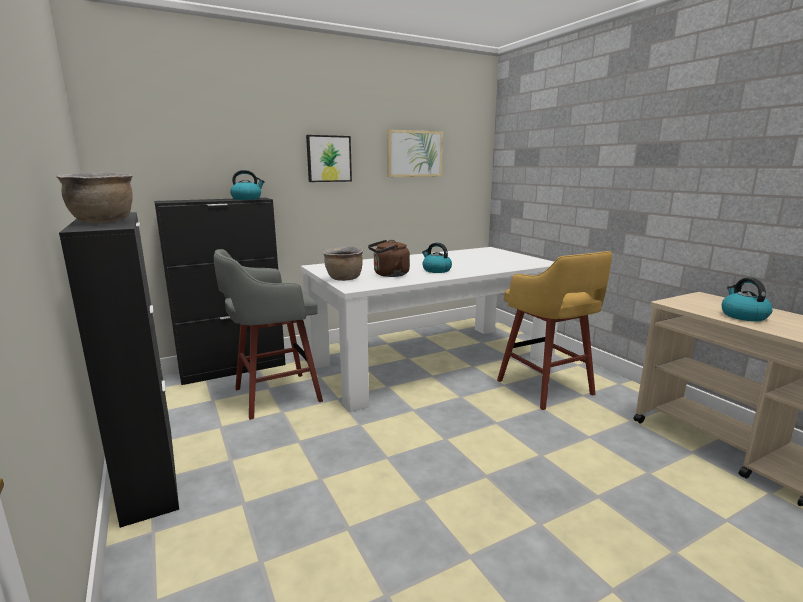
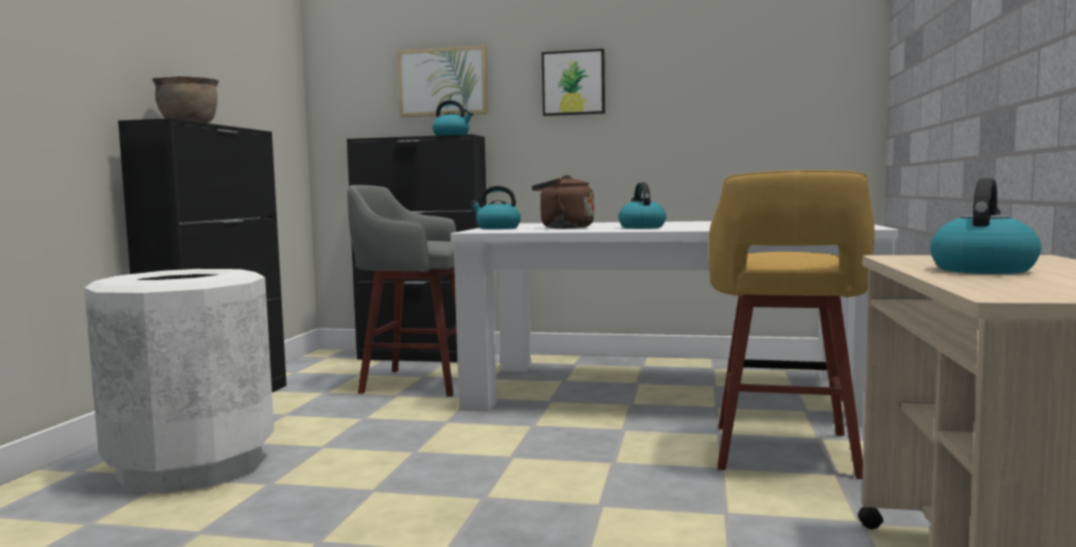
camera: 40 degrees right, 10 degrees down
brown cooking pot [323,247,363,281] -> kettle [470,186,521,229]
picture [387,129,443,177] -> picture moved to [397,45,488,117]
none -> white trash can [84,269,274,493]

